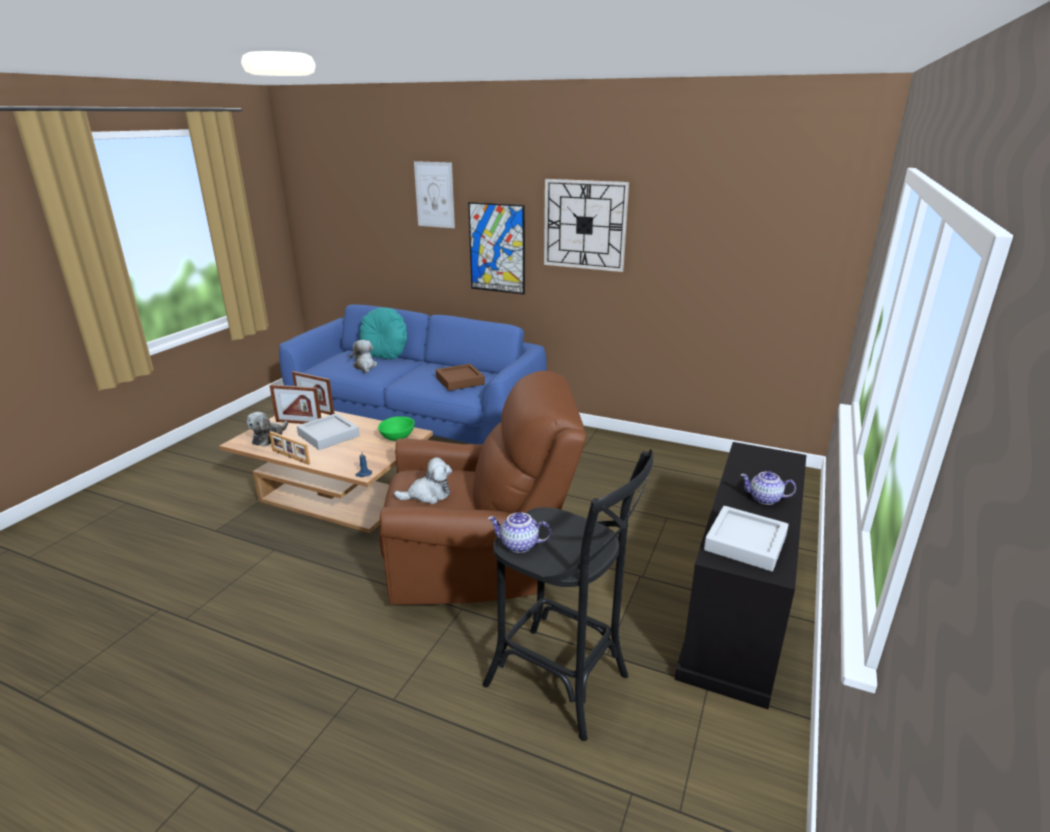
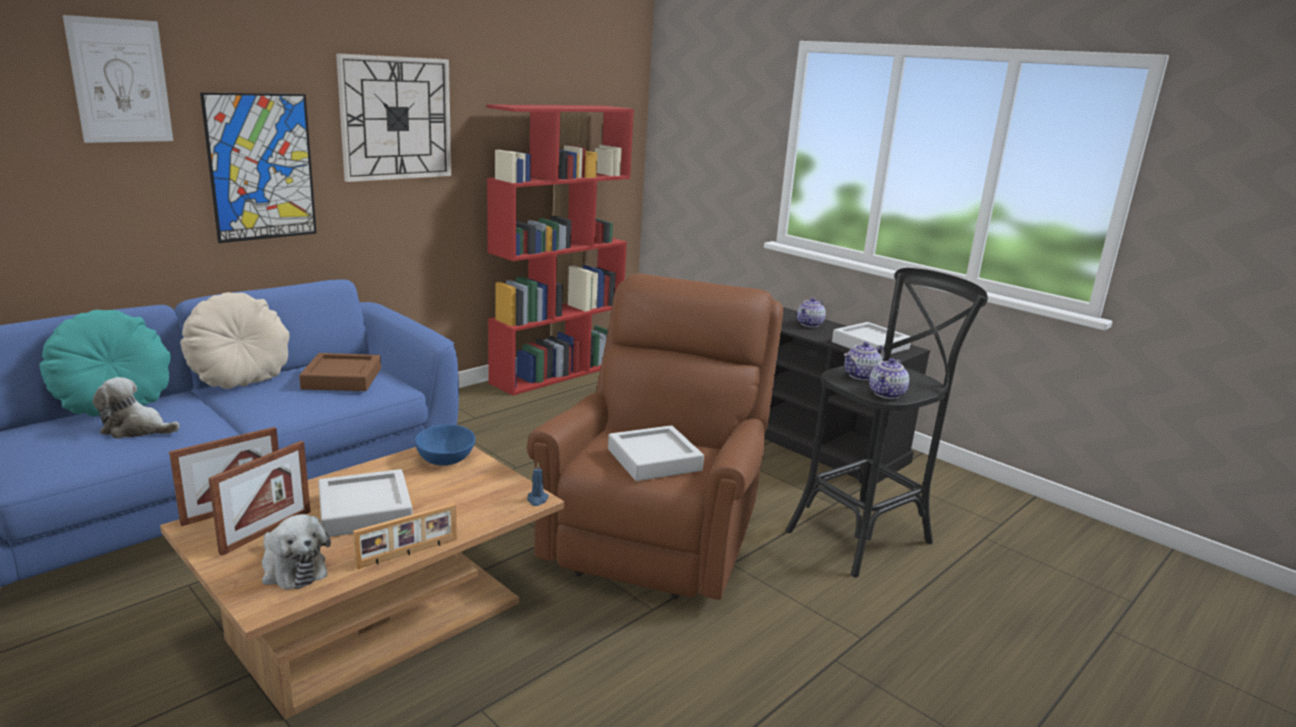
camera: 70 degrees left, 5 degrees down
green bowl [378,416,415,441] -> blue bowl [415,424,476,466]
plush toy [394,457,452,504] -> grey tray [608,425,704,481]
none -> beige pillow [180,292,289,389]
none -> red bookcase [487,104,634,396]
none -> teapot [844,342,885,380]

